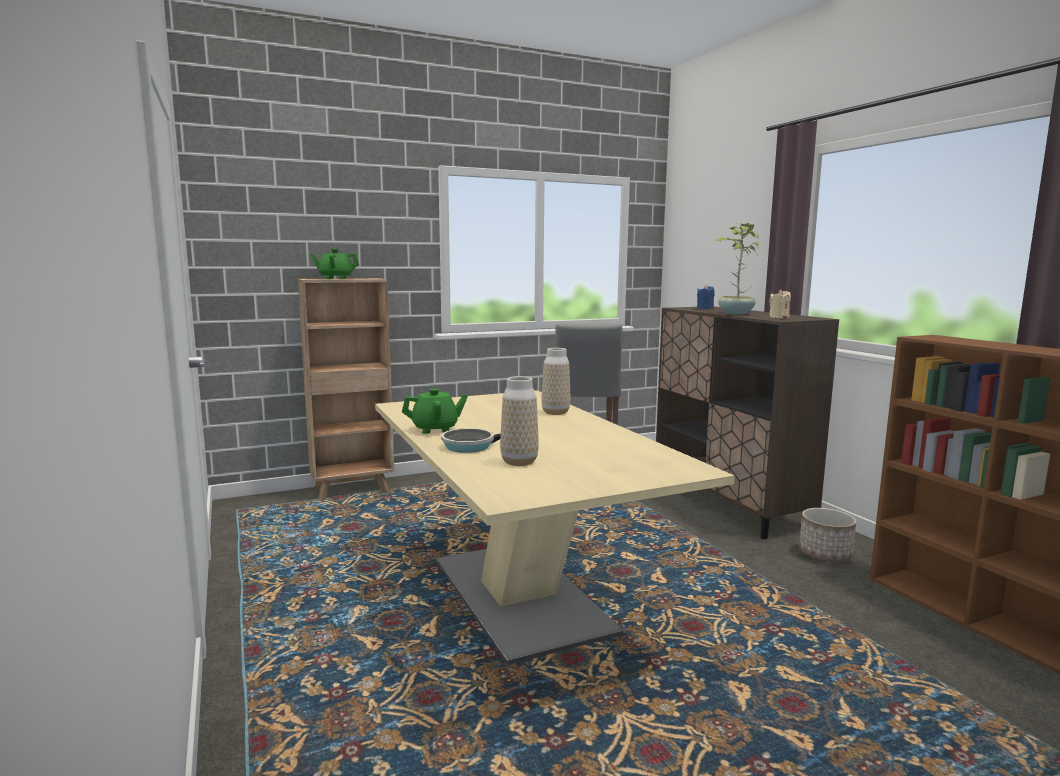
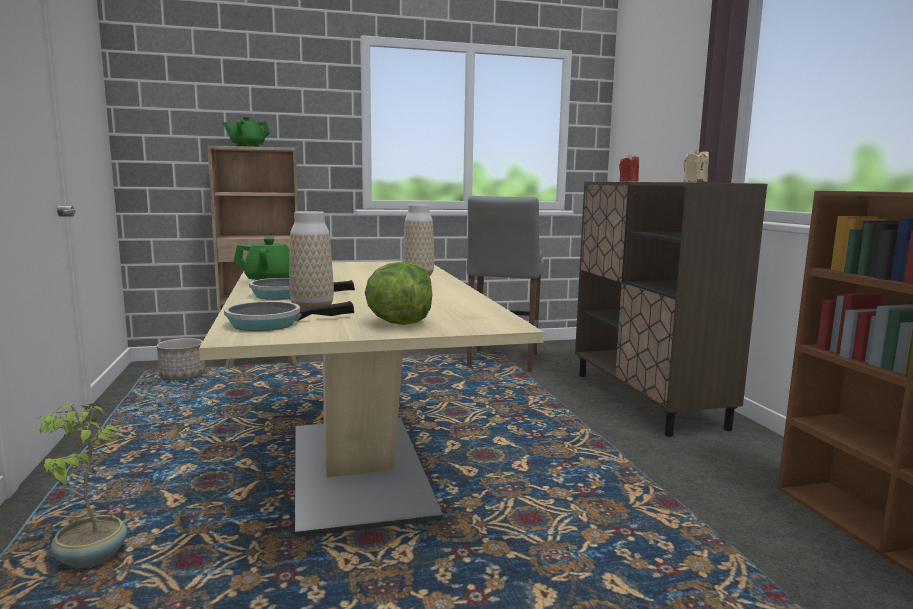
camera: 10 degrees right, 0 degrees up
blue candle [697,285,715,310] -> red candle [619,154,639,182]
potted plant [714,223,759,315] -> potted plant moved to [35,403,127,568]
planter [799,508,857,562] -> planter moved to [157,338,205,380]
none -> frying pan [224,301,354,331]
none -> lettuce [365,262,432,325]

